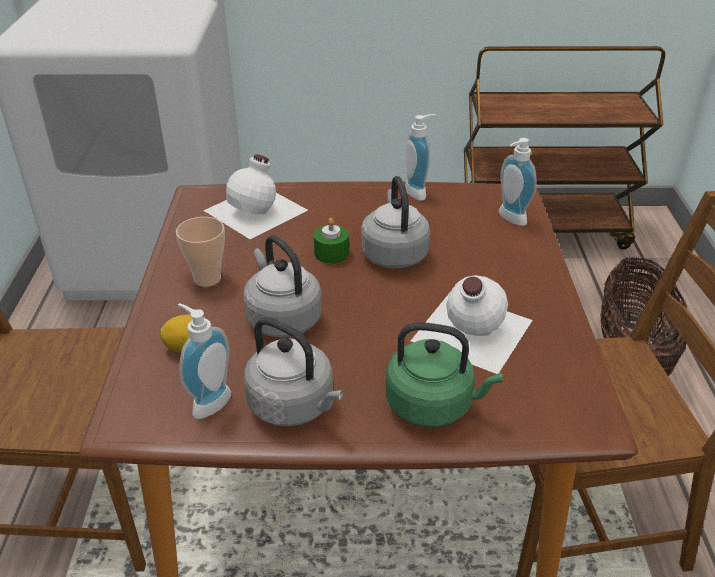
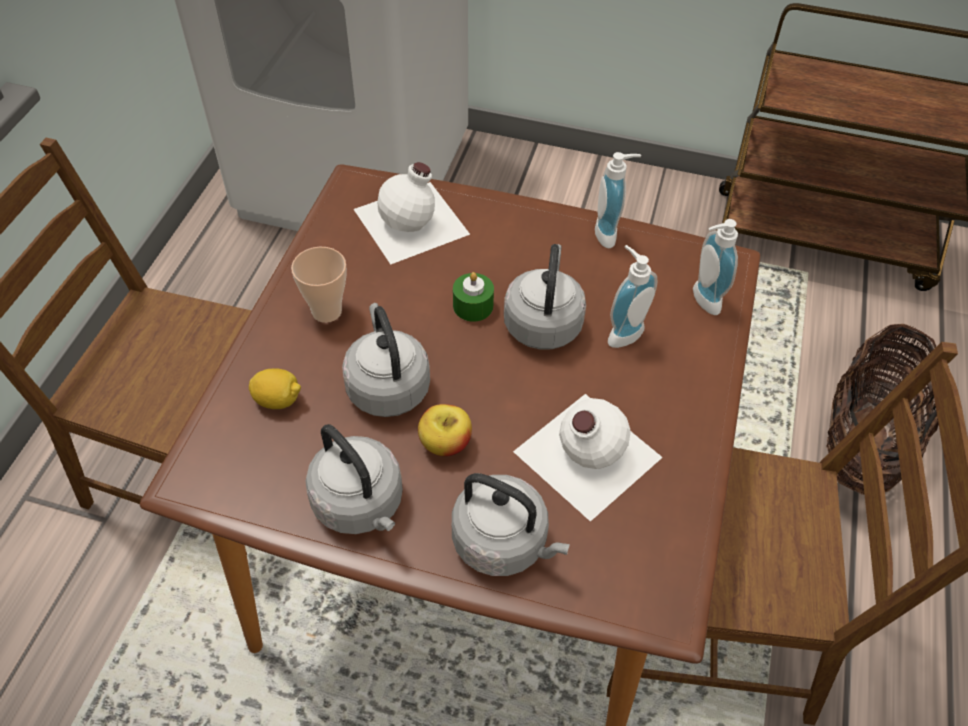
camera: 15 degrees right, 15 degrees up
soap dispenser [178,303,231,419] -> soap dispenser moved to [608,245,657,348]
green kettle [386,322,503,427] -> grey kettle [452,473,570,576]
none -> apple [418,404,472,456]

